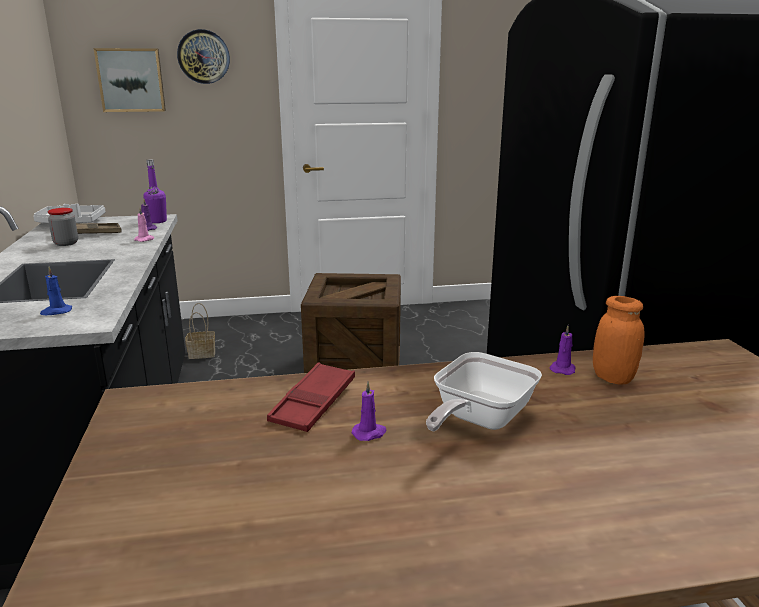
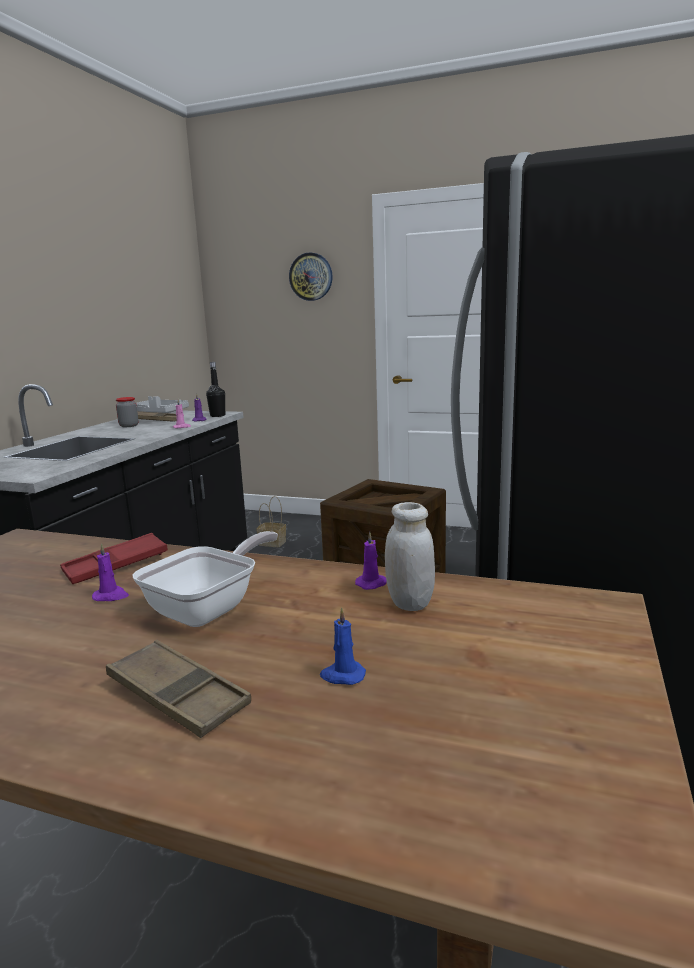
camera: 30 degrees right, 5 degrees down
blue candle [40,267,72,315] -> blue candle moved to [320,607,366,685]
picture [94,48,166,112] -> none
purple bottle [143,159,167,223] -> black bottle [206,362,225,417]
frying pan [426,352,542,431] -> frying pan turned 150 degrees clockwise [133,531,278,627]
orange jar [593,296,645,385] -> white jar [385,502,435,611]
none -> brown tray [106,640,251,738]

